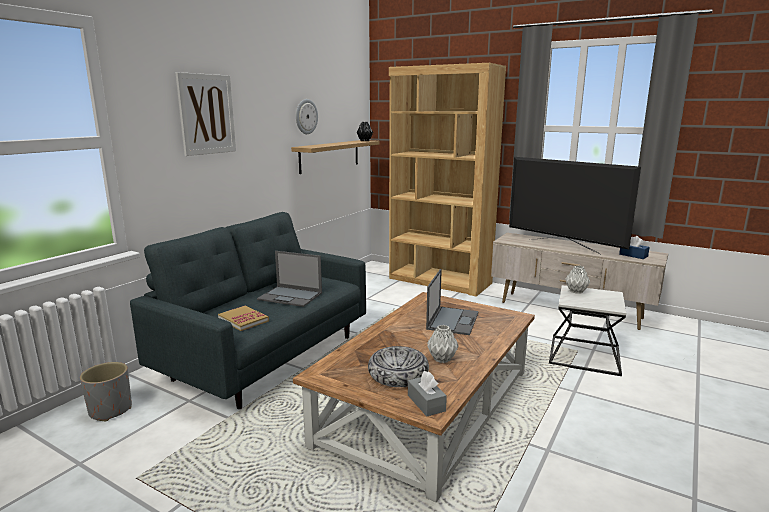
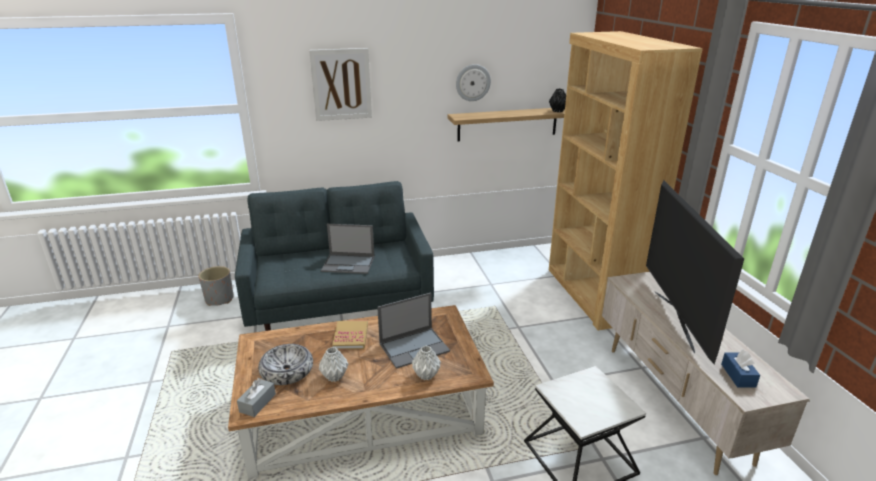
camera: 45 degrees right, 10 degrees up
book [218,306,269,331] -> book moved to [332,320,368,350]
laptop [257,251,322,307] -> laptop turned 60 degrees counterclockwise [321,224,375,274]
grey vase [565,265,590,294] -> grey vase moved to [412,346,441,380]

